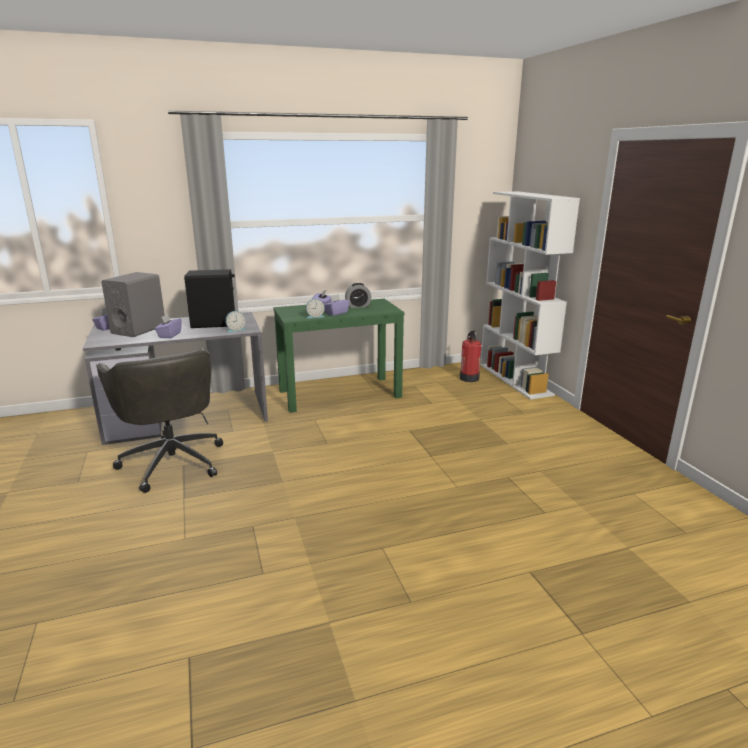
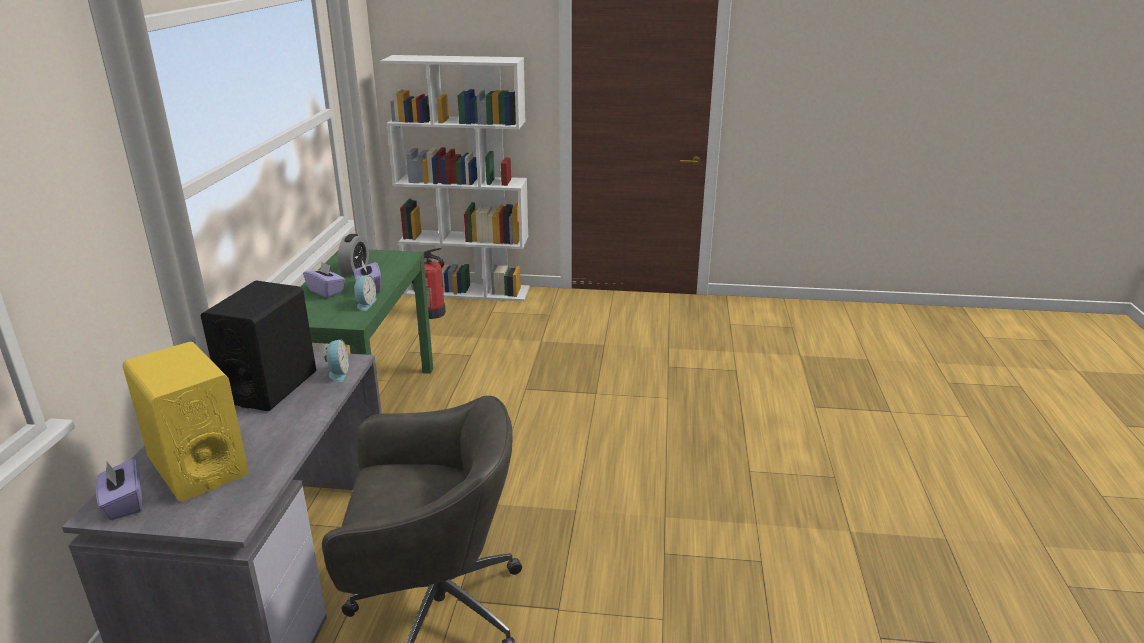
camera: 65 degrees left, 5 degrees up
grey speaker [101,272,165,337] -> yellow speaker [123,342,249,501]
purple tissue box [155,314,182,338] -> none

